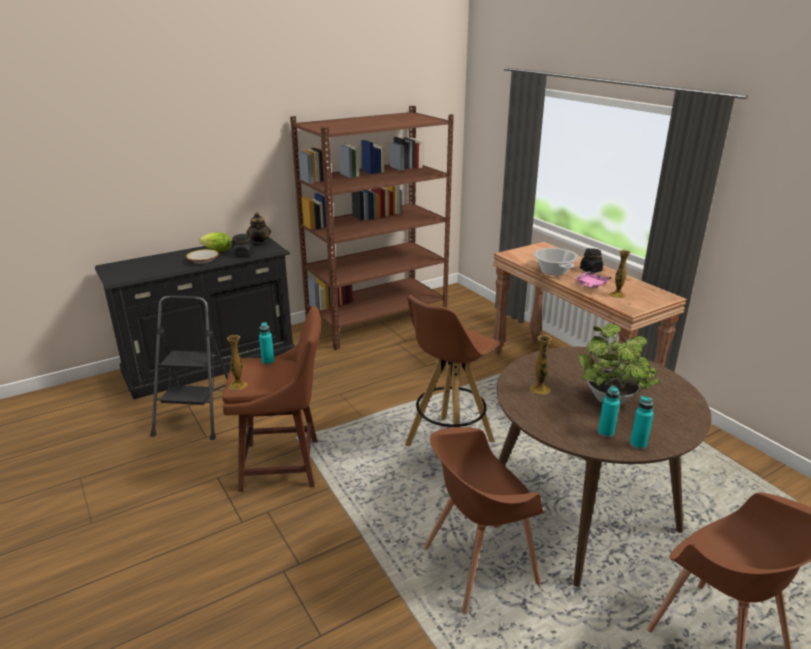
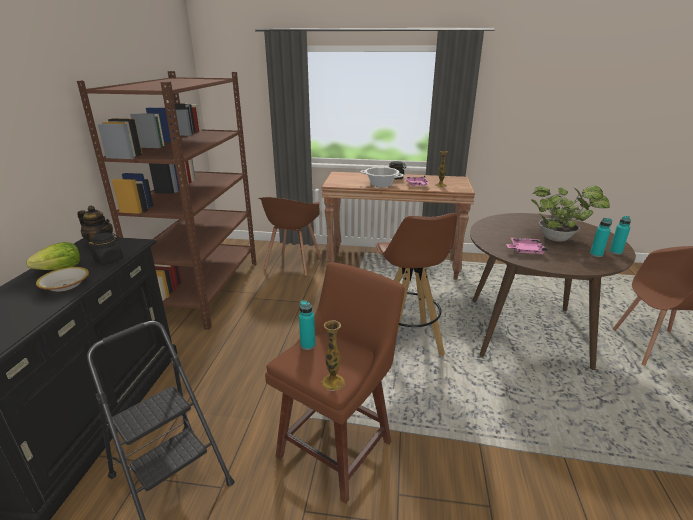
camera: 50 degrees left, 0 degrees up
brown chair [424,427,545,614] -> brown chair moved to [258,197,321,276]
vase [530,335,551,395] -> pink tray [506,238,548,254]

